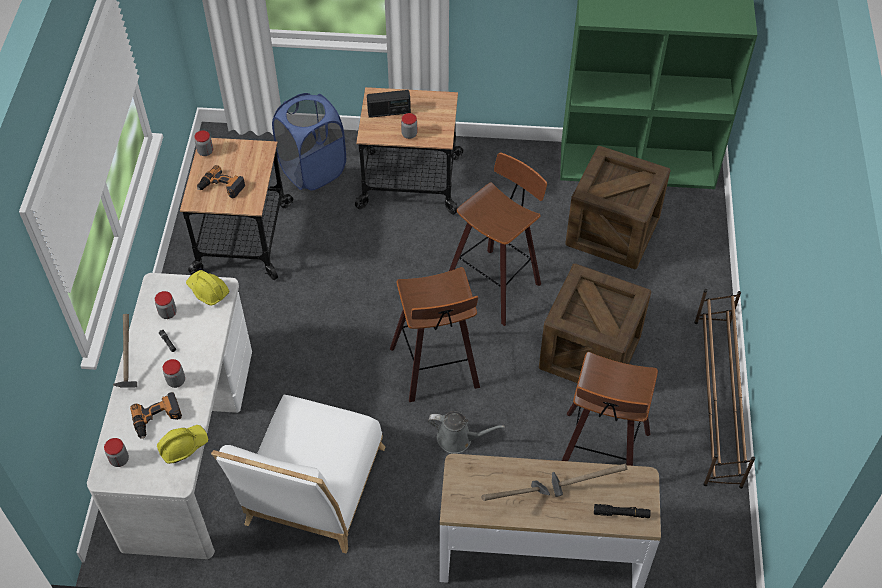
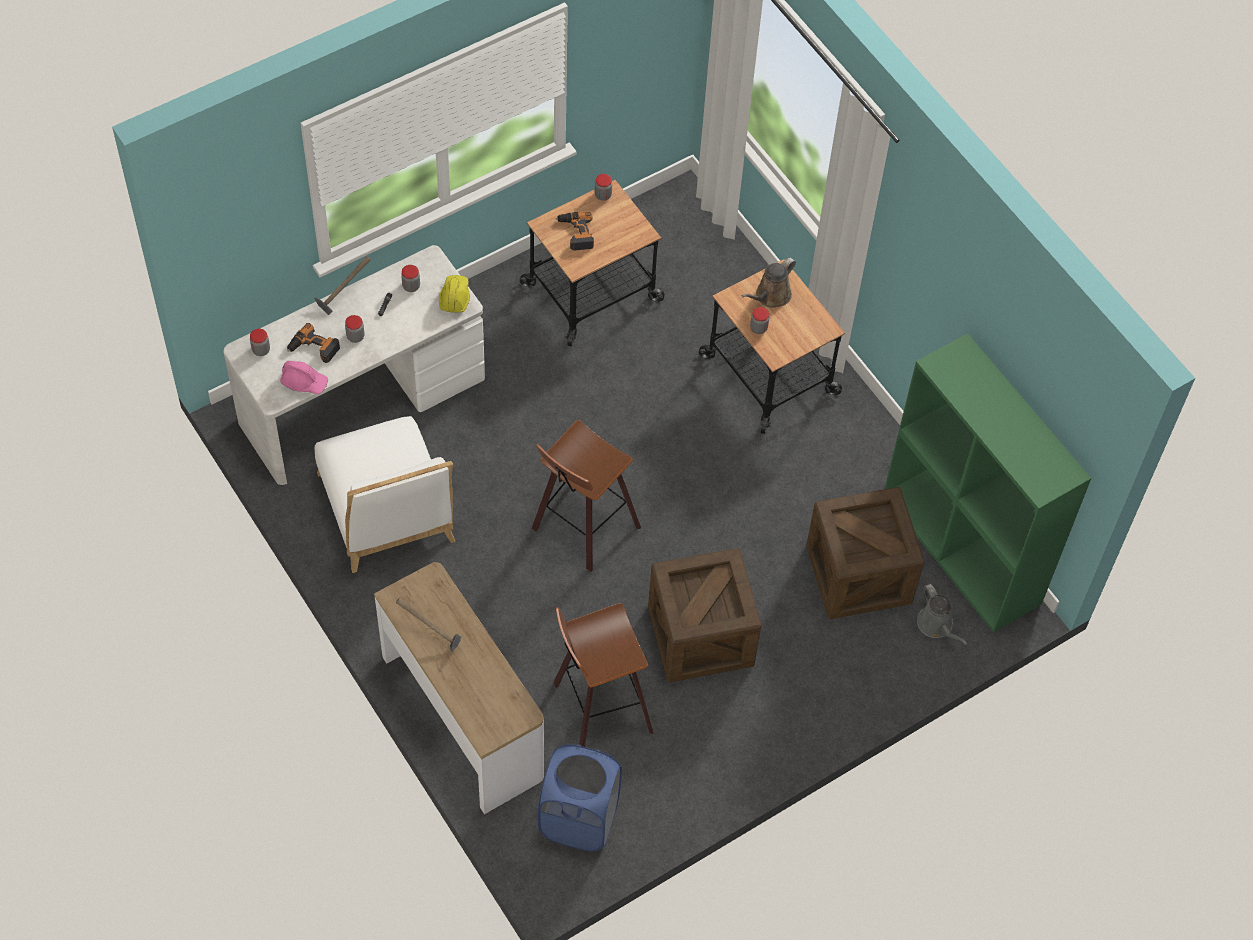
camera: 50 degrees right, 5 degrees up
yellow hard hat [157,425,208,464] -> pink hard hat [280,361,328,394]
white chair [211,395,386,553] -> white chair turned 90 degrees counterclockwise [315,416,455,573]
blue laundry basket [272,93,346,191] -> blue laundry basket moved to [538,744,622,852]
radio [367,90,411,118] -> brown watering can [742,257,796,308]
grey watering can [428,411,505,454] -> grey watering can moved to [917,584,967,645]
stool [449,153,547,326] -> none
hammer [552,464,627,497] -> none
black flashlight [594,504,651,518] -> none
brown shoe rack [694,289,755,489] -> none

